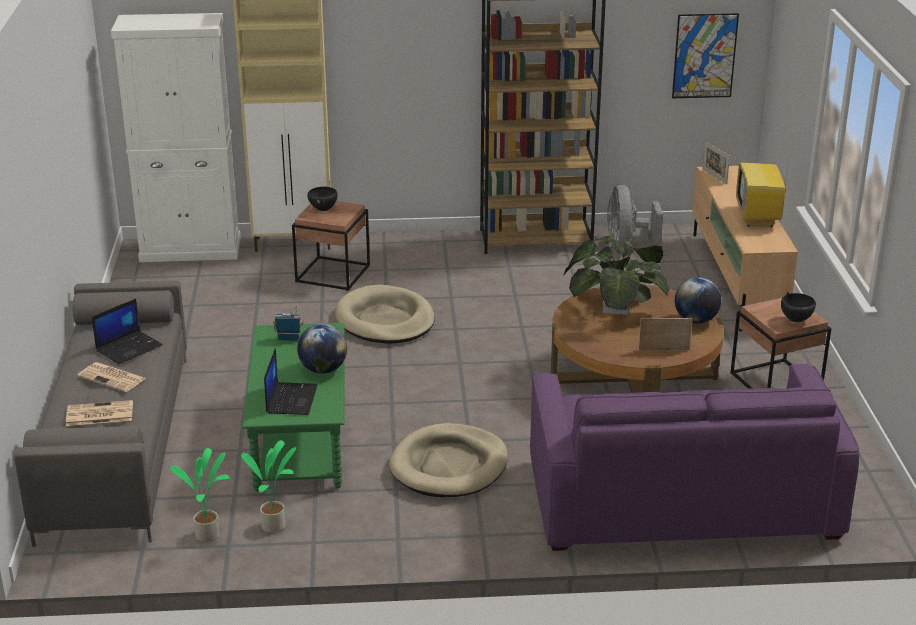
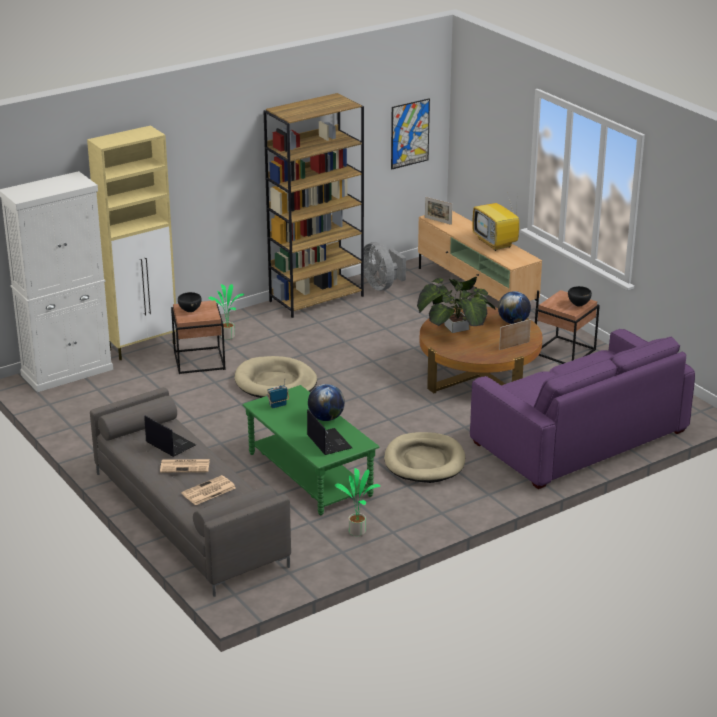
camera: 30 degrees left, 0 degrees up
laptop [92,299,163,364] -> laptop turned 60 degrees counterclockwise [144,416,196,457]
potted plant [170,448,230,542] -> potted plant moved to [208,284,245,340]

